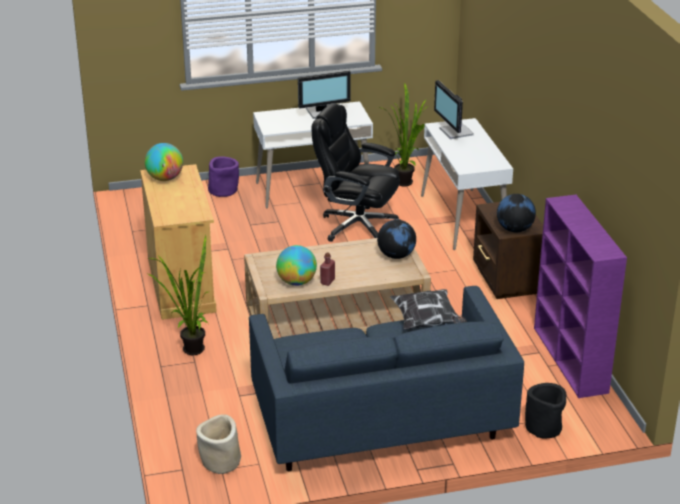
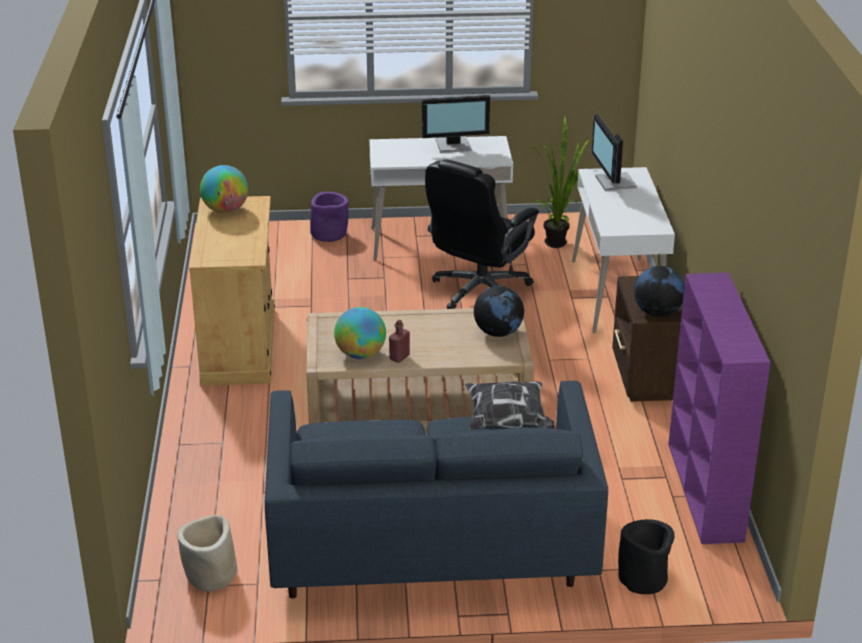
camera: 10 degrees right, 0 degrees up
potted plant [148,235,208,355] -> none
black office chair [312,103,400,242] -> black office chair turned 90 degrees counterclockwise [425,159,539,309]

